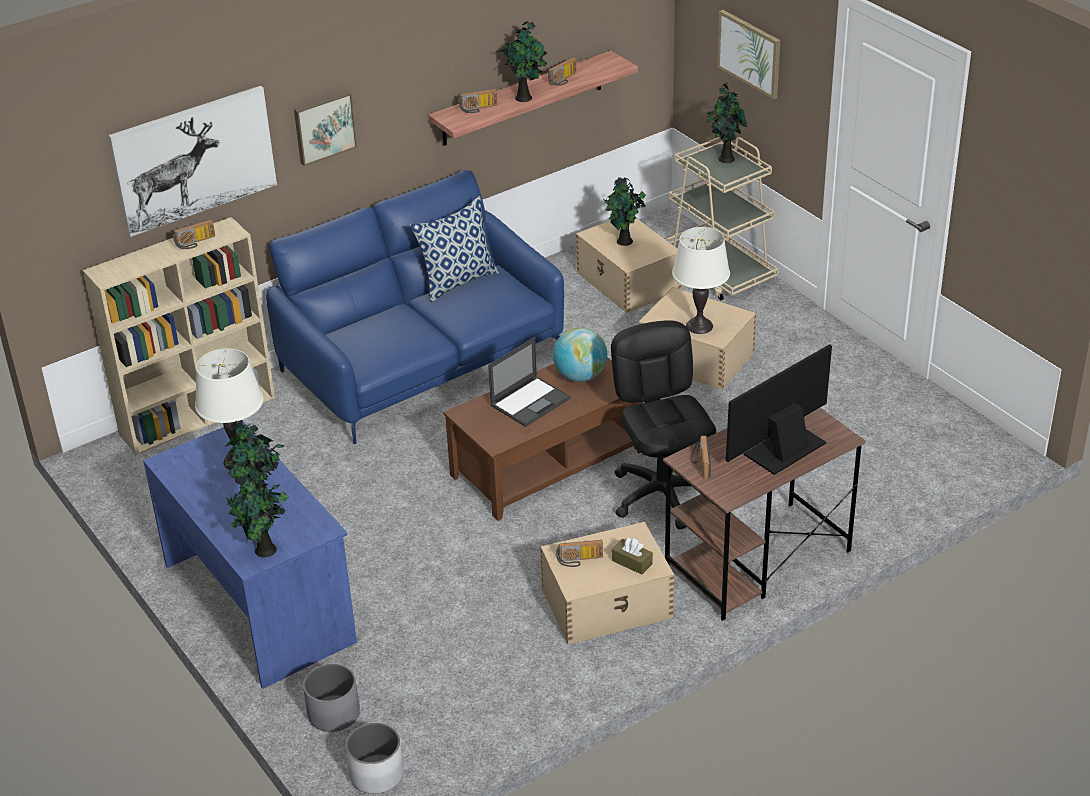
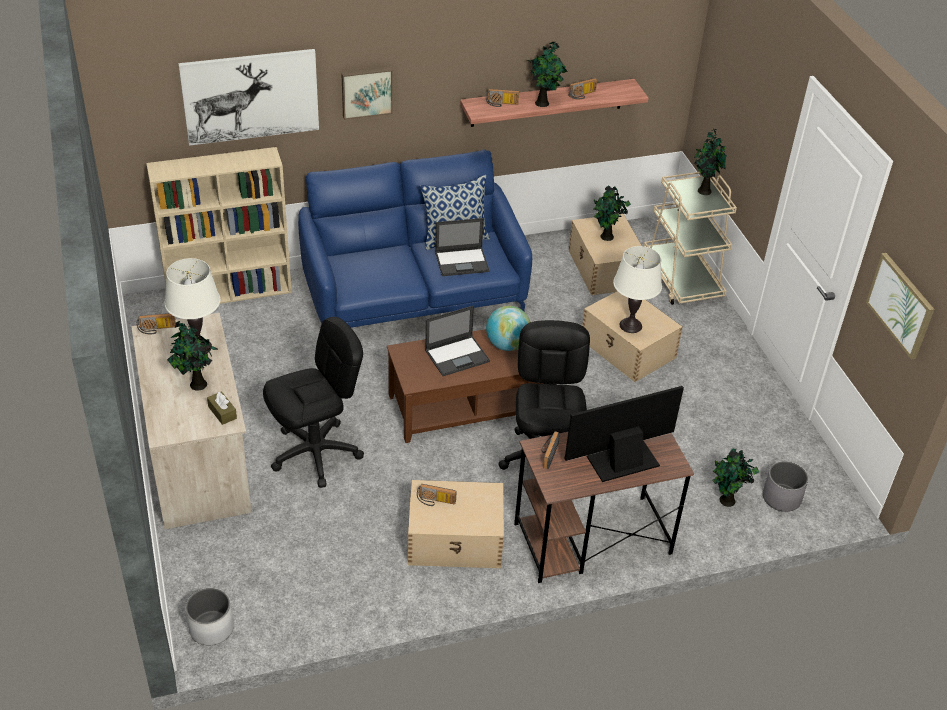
camera: 15 degrees right, 5 degrees up
blue desk [143,420,357,689] -> beige desk [131,313,252,529]
radio [173,220,215,249] -> radio moved to [137,313,176,334]
potted plant [227,474,289,557] -> potted plant moved to [712,449,759,507]
grey planter [303,664,360,732] -> grey planter moved to [763,461,808,512]
brown tissue box [612,538,653,575] -> brown tissue box moved to [207,391,237,425]
picture [717,10,780,99] -> picture moved to [866,253,934,360]
none -> black office chair [263,317,364,488]
none -> laptop [435,218,490,276]

